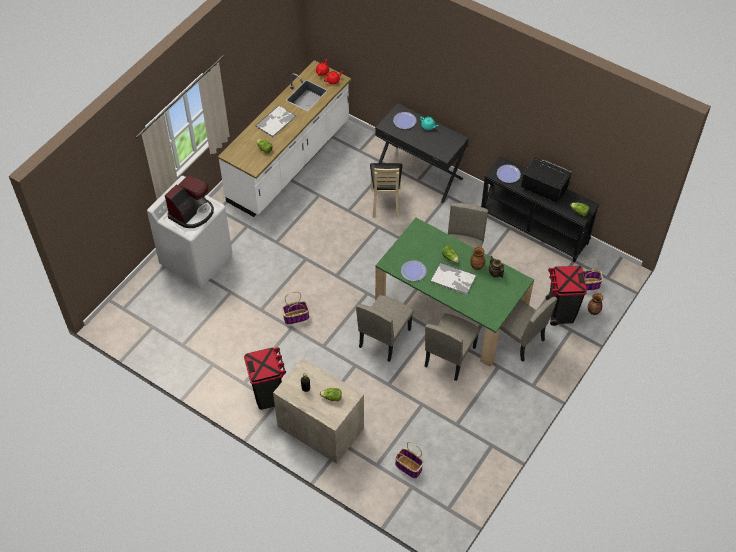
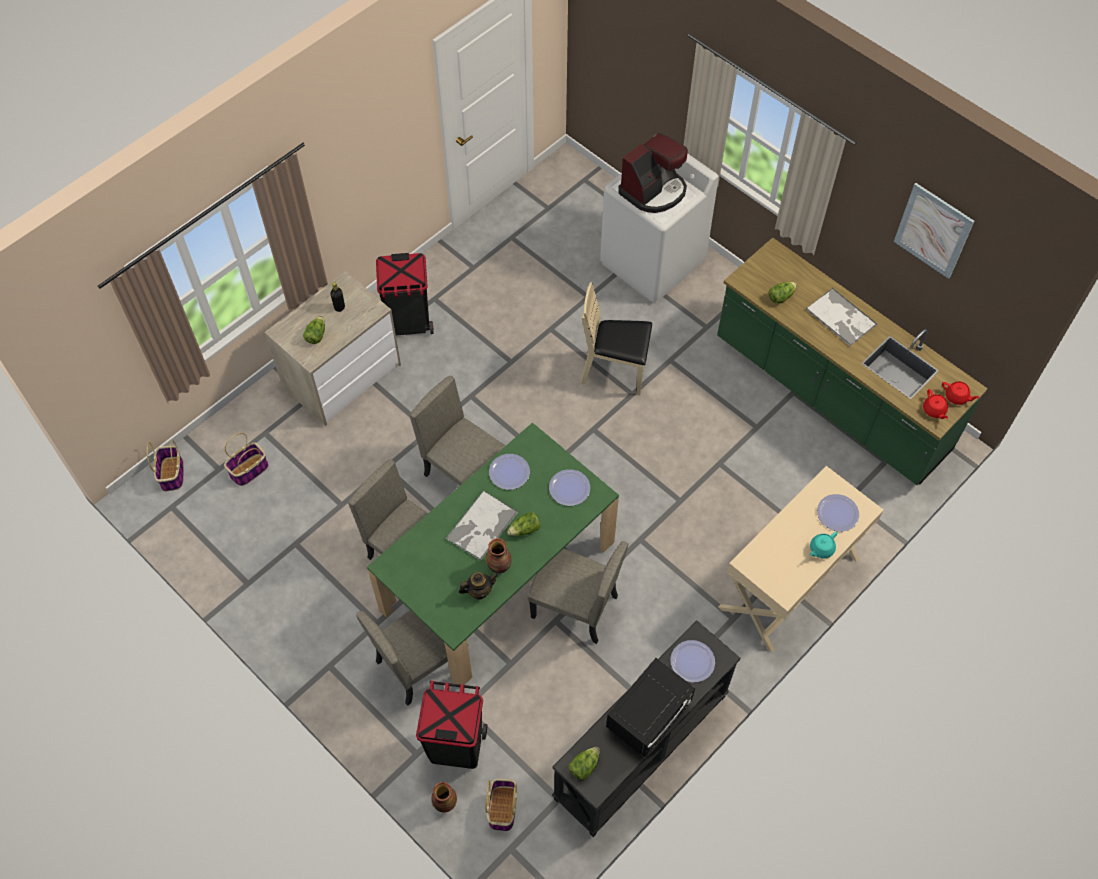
camera: 100 degrees right, 5 degrees up
coffee machine [165,175,214,228] -> coffee machine turned 90 degrees counterclockwise [618,133,688,213]
white counter [218,60,351,217] -> green counter [717,237,988,485]
basket [282,292,309,325] -> basket moved to [147,441,184,492]
beige chair [370,163,403,218] -> beige chair moved to [581,282,652,395]
black desk [375,103,469,203] -> beige desk [718,466,884,653]
none -> plate [549,469,590,506]
none -> picture [894,183,974,279]

